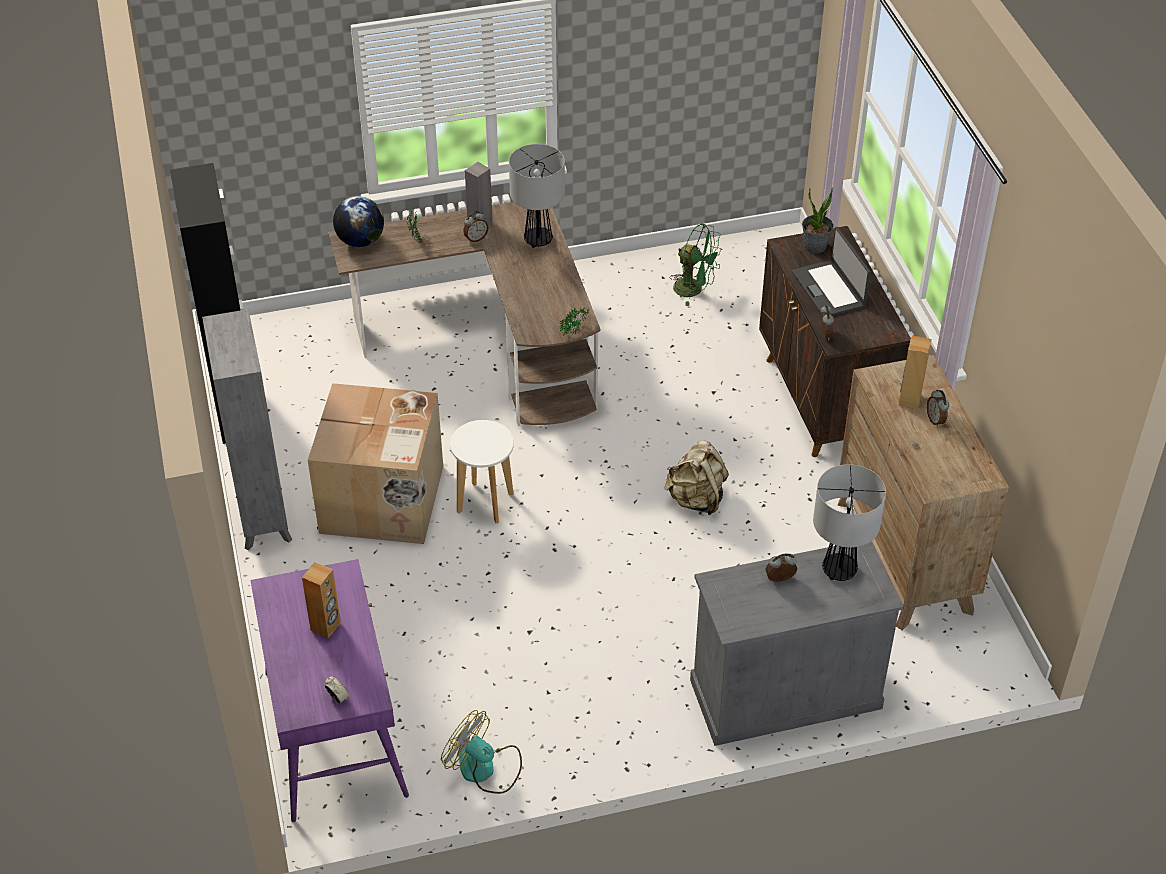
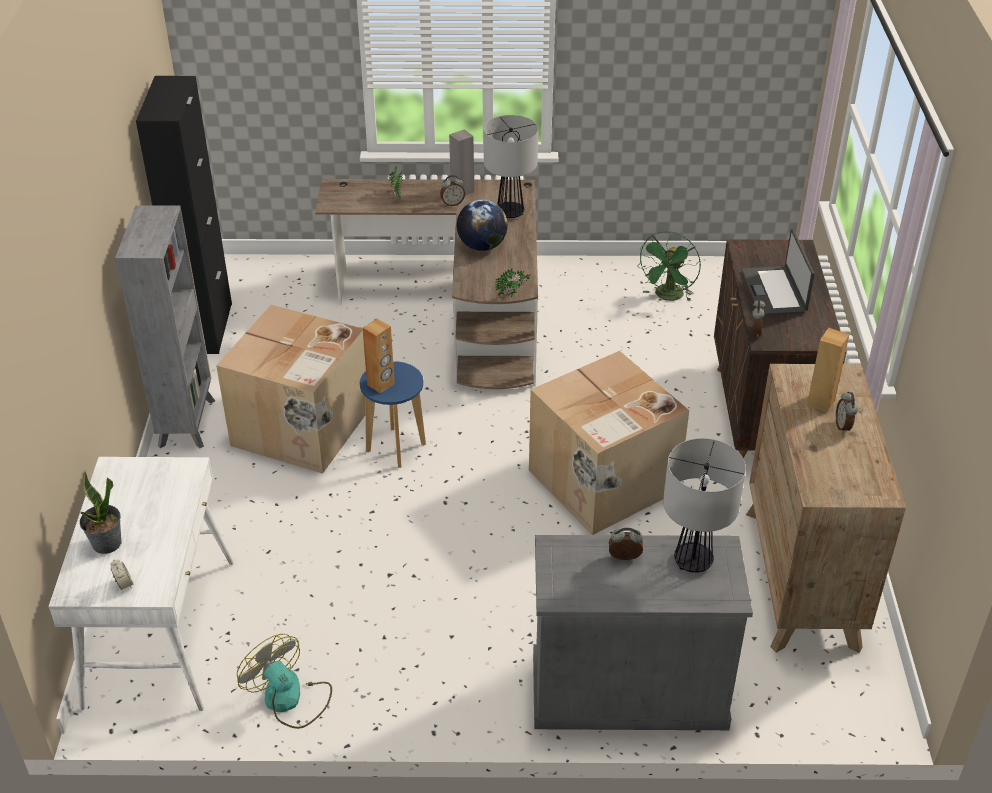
camera: 15 degrees right, 5 degrees down
purple desk [250,559,409,822] -> white desk [48,457,234,711]
brown speaker [302,562,341,638] -> brown speaker moved to [363,319,395,393]
globe [333,196,384,247] -> globe moved to [457,200,508,251]
white stool [450,420,514,523] -> blue stool [360,361,426,468]
beige backpack [665,440,729,515] -> cardboard box [529,351,689,535]
green fan [669,224,722,306] -> green fan turned 75 degrees clockwise [637,231,701,302]
potted plant [802,188,834,254] -> potted plant moved to [80,472,122,554]

